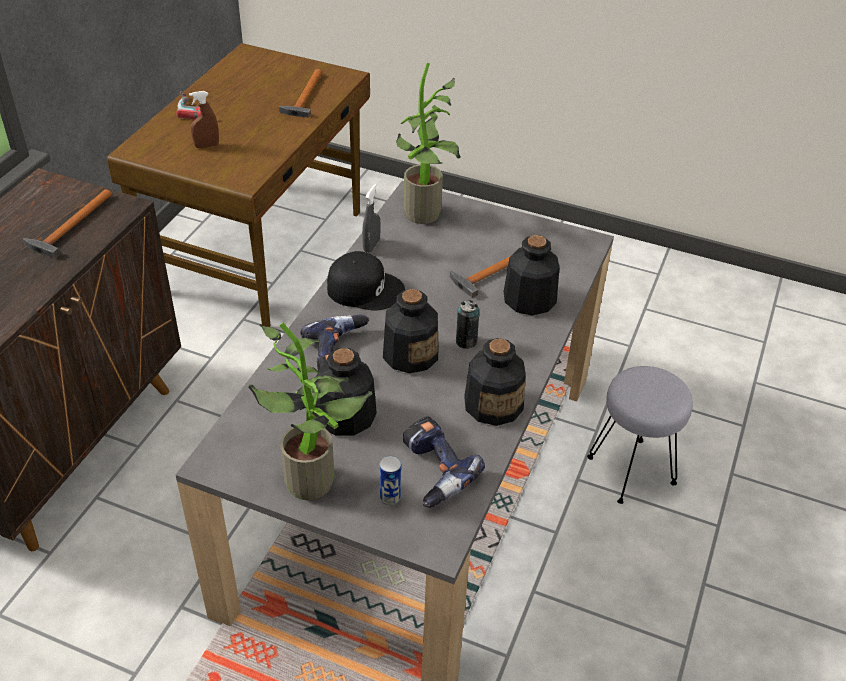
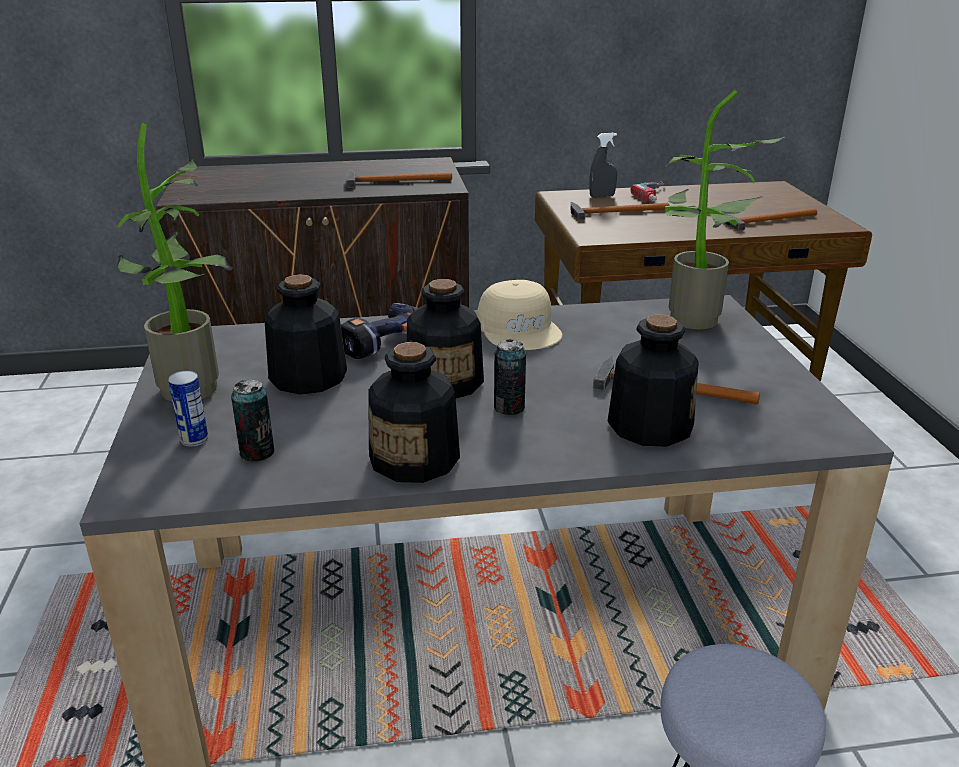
camera: 60 degrees right, 15 degrees down
brown spray bottle [189,91,219,148] -> hammer [571,202,670,220]
black cap [327,251,405,311] -> beige cap [477,280,562,350]
grey spray bottle [362,184,381,253] -> grey spray bottle moved to [589,133,617,198]
power drill [403,416,485,508] -> can [231,379,274,461]

